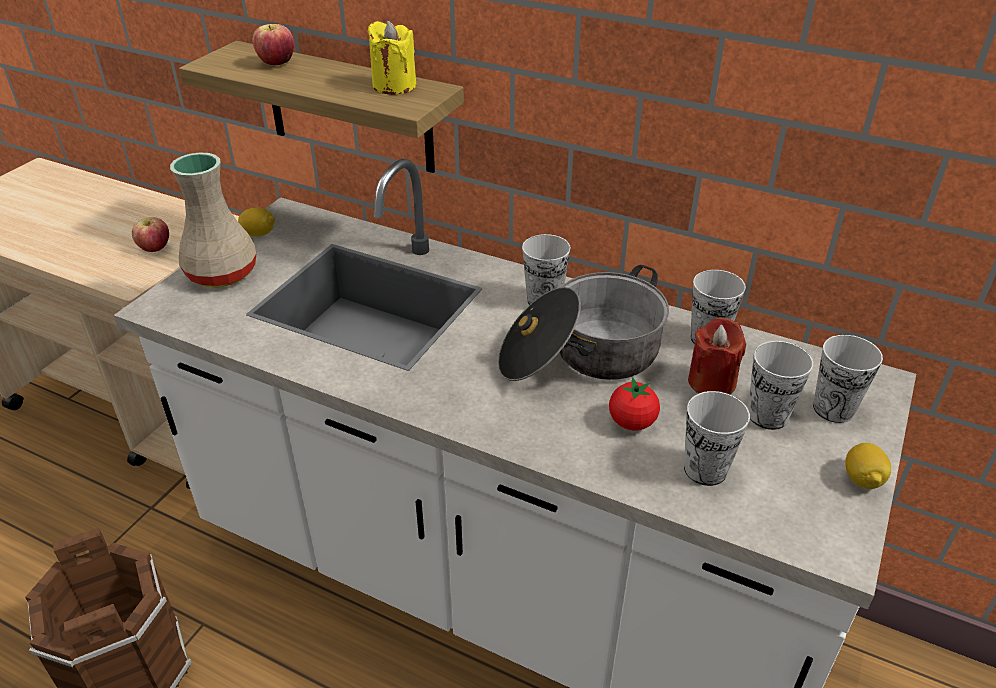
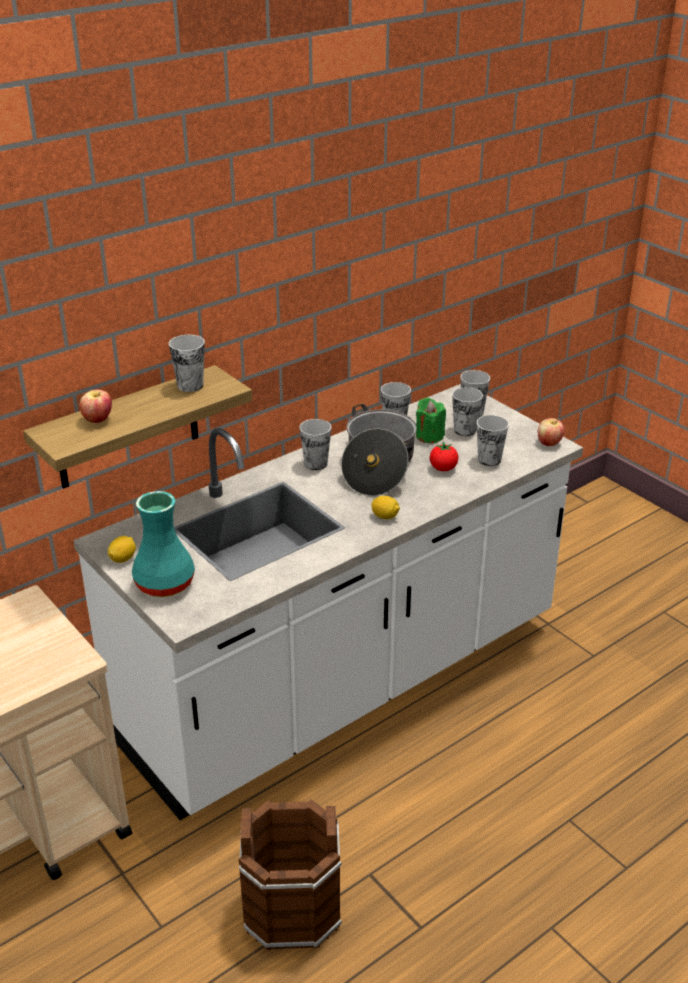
camera: 65 degrees left, 5 degrees down
apple [132,217,169,252] -> apple moved to [538,418,565,446]
beige vase [170,152,256,287] -> turquoise vase [132,491,195,597]
yellow candle [367,21,416,95] -> cup [169,335,205,392]
red candle [688,318,746,394] -> green candle [416,398,446,443]
lemon [845,443,891,489] -> lemon moved to [371,496,400,519]

